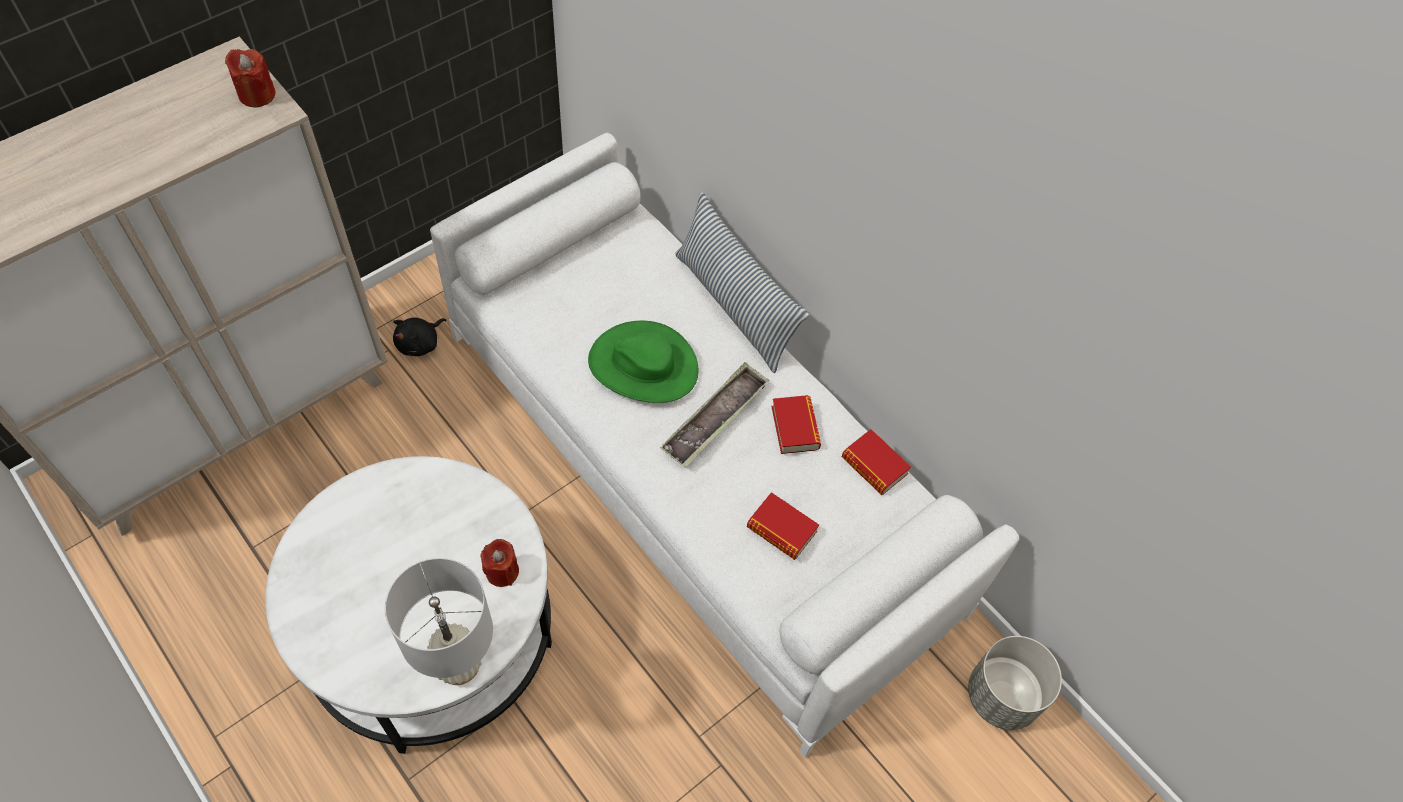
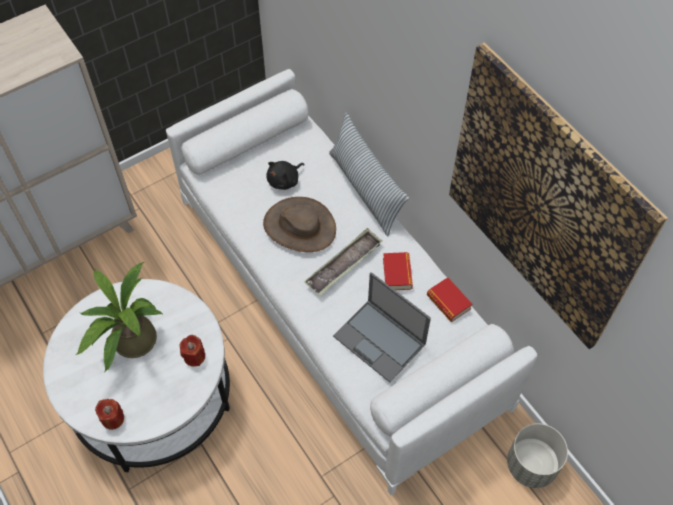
camera: 10 degrees right, 0 degrees up
red candle [225,49,276,107] -> red candle moved to [95,399,124,430]
white table lamp [385,558,493,685] -> none
black plush toy [393,318,446,356] -> black plush toy moved to [266,161,304,190]
green hat [588,321,698,403] -> brown hat [263,197,336,252]
book [747,492,819,560] -> laptop [333,272,431,382]
none -> potted plant [76,262,162,371]
none -> picture [449,42,667,349]

